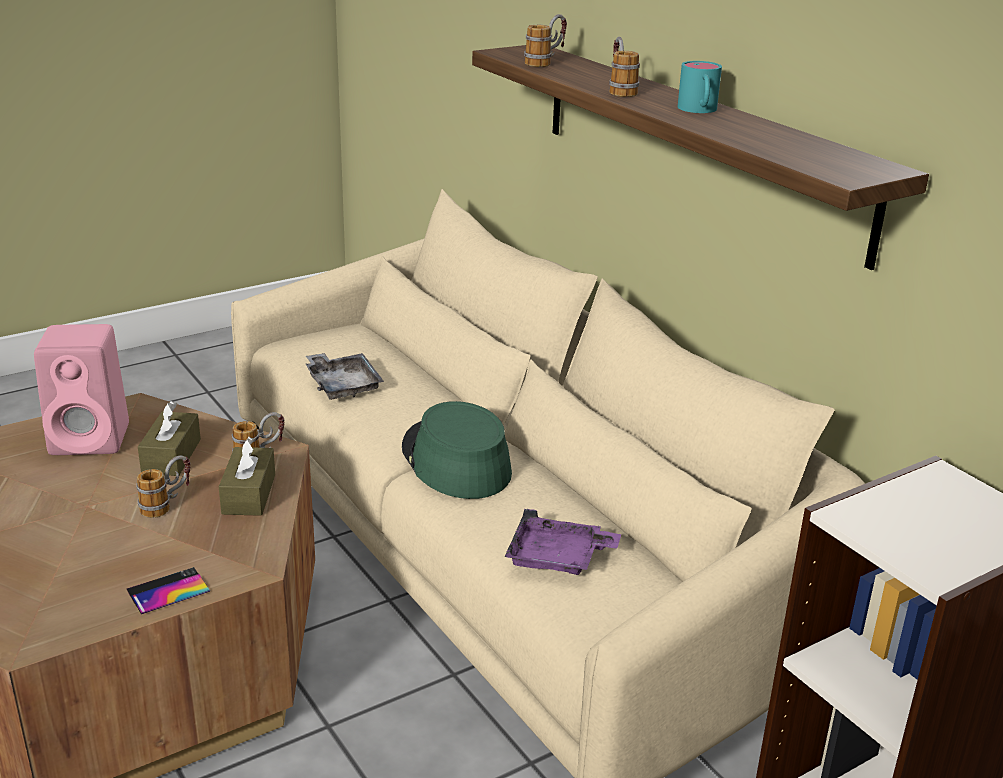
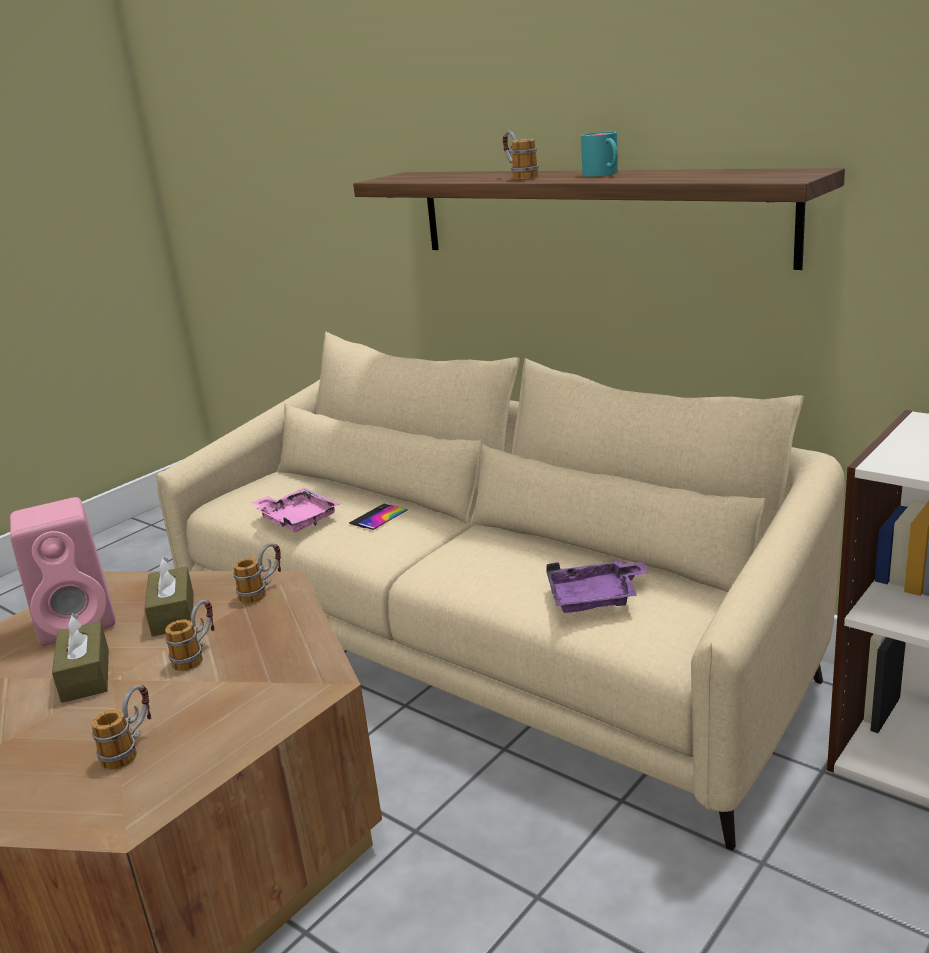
camera: 15 degrees left, 5 degrees down
phone [127,567,210,614] -> phone moved to [349,504,408,530]
brown tissue box [219,437,275,516] -> brown tissue box moved to [52,613,109,703]
grey tray [306,353,384,400] -> pink tray [251,488,339,532]
green hat [402,401,512,499] -> none
mug [524,14,567,67] -> mug moved to [91,685,151,770]

